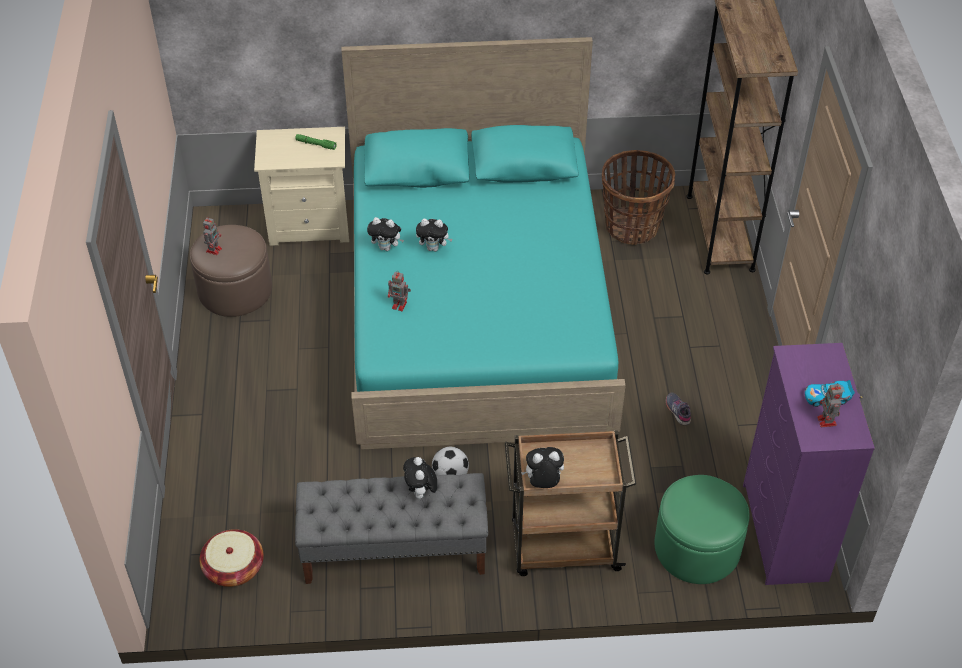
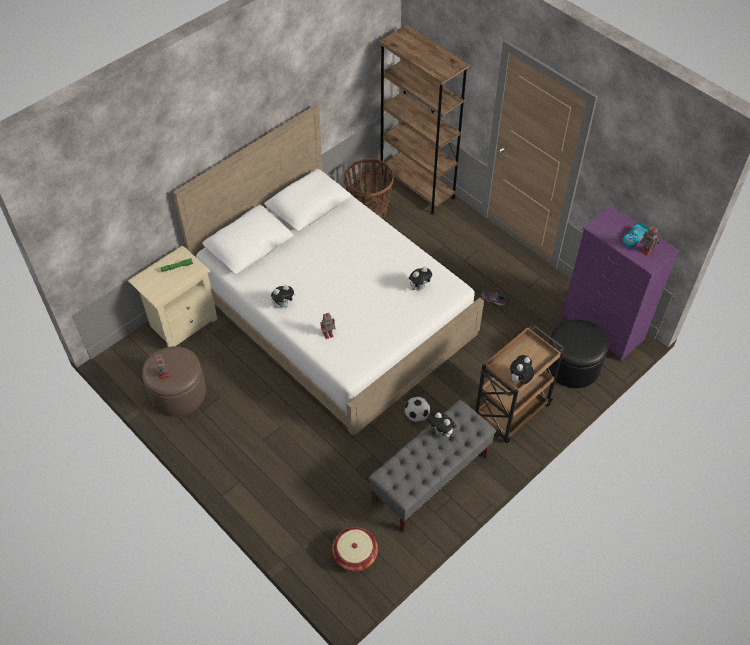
camera: 40 degrees left, 5 degrees up
turquoise bed [342,37,626,450] -> white bed [173,104,484,436]
plush toy [416,219,453,252] -> plush toy moved to [409,267,432,291]
green ottoman [654,475,750,584] -> black ottoman [548,319,608,388]

